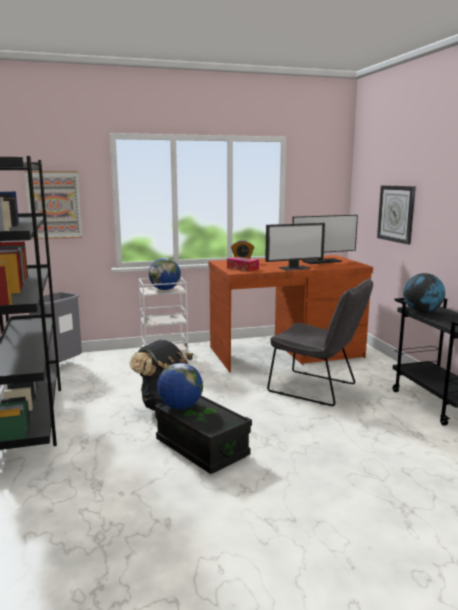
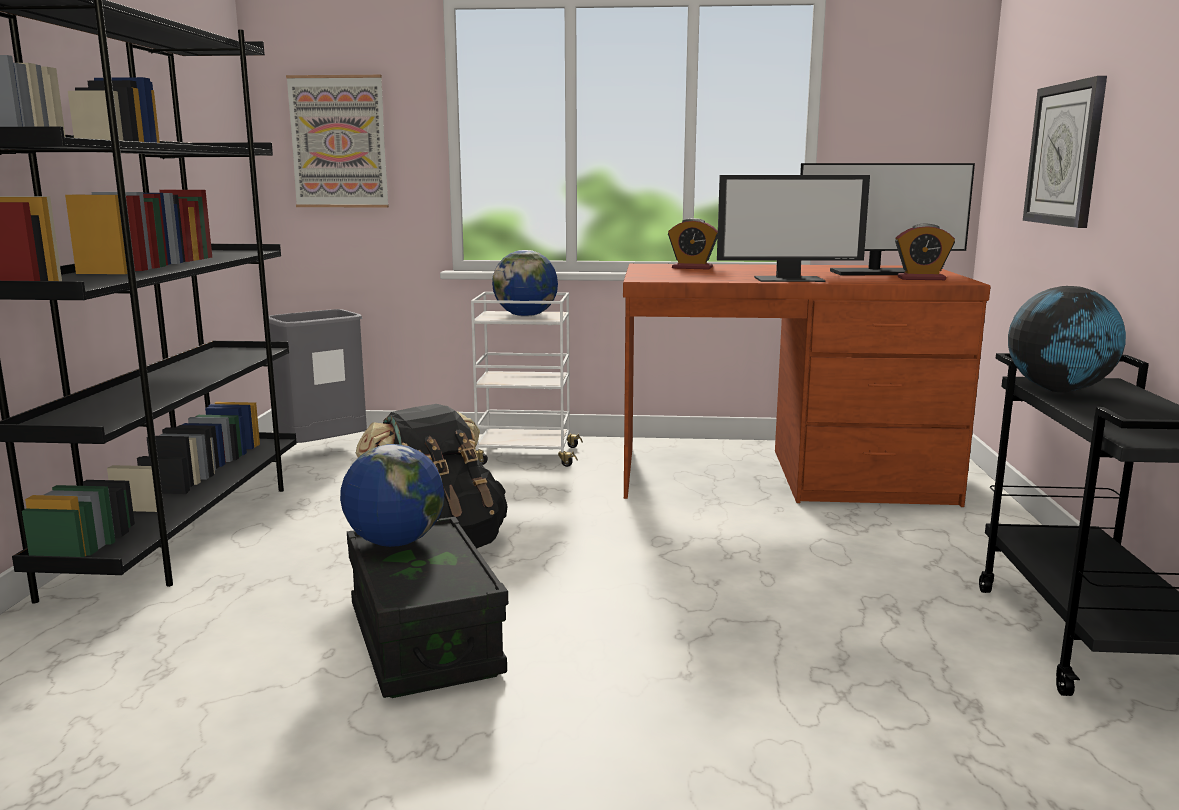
camera: 20 degrees right, 0 degrees up
tissue box [227,257,259,272] -> none
grey chair [267,278,373,406] -> none
none -> alarm clock [895,223,955,280]

